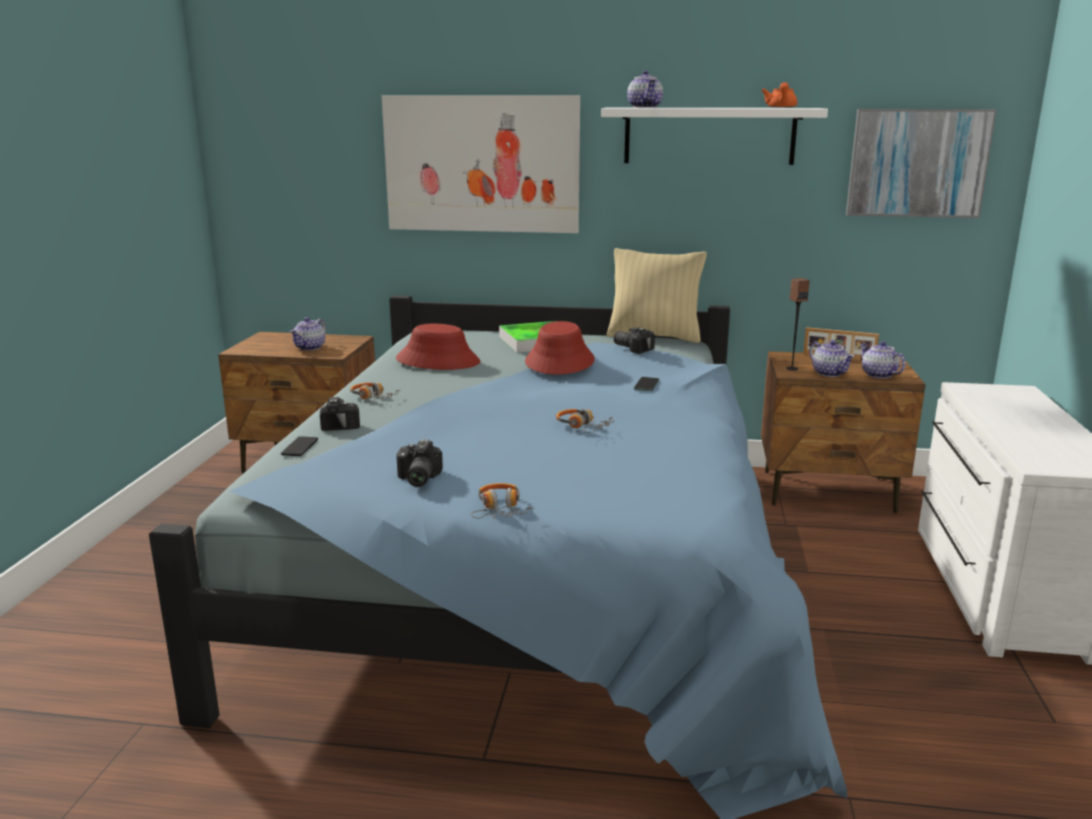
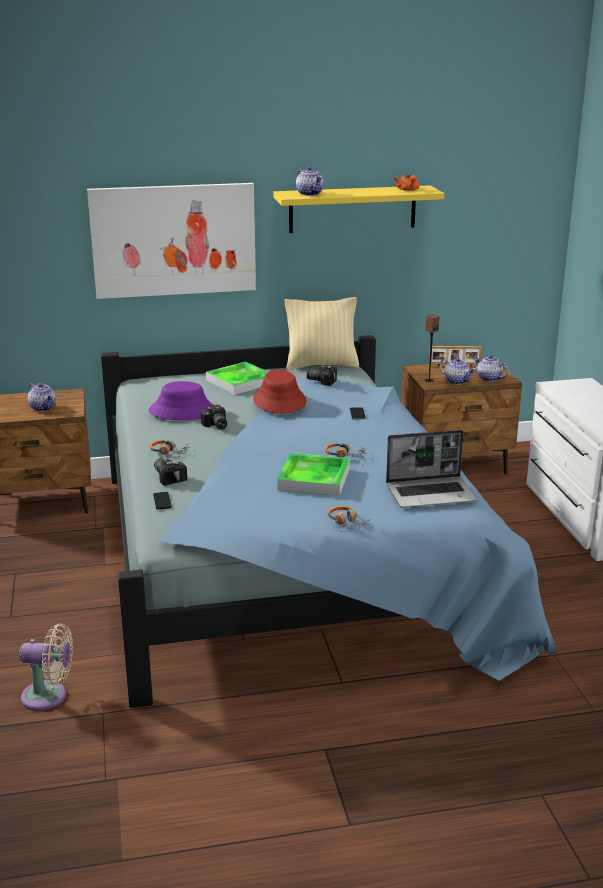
camera: 20 degrees left, 5 degrees up
teapot [290,317,326,351] -> teapot turned 45 degrees counterclockwise [28,383,56,412]
red hat [396,324,480,370] -> purple hat [149,381,212,420]
camera [396,439,443,487] -> camera moved to [201,404,227,430]
white shelf [601,108,828,165] -> yellow shelf [273,185,445,233]
picture [846,109,997,218] -> none
none -> beige fan [19,624,73,711]
none -> tray [277,453,350,496]
none -> laptop [386,430,477,508]

